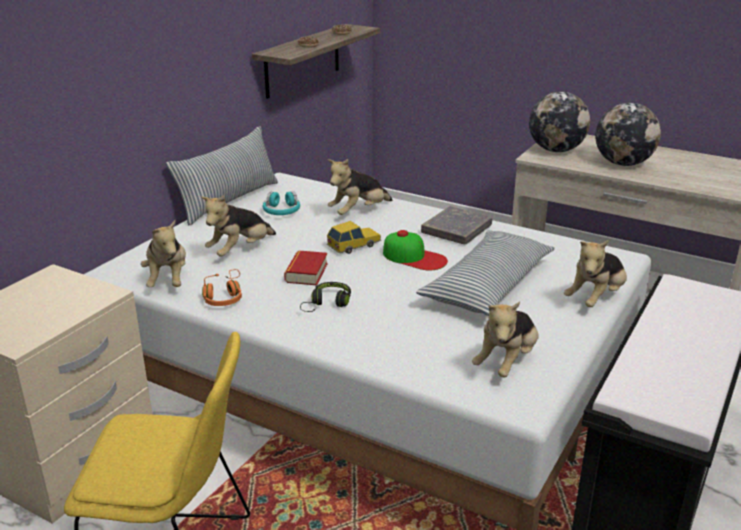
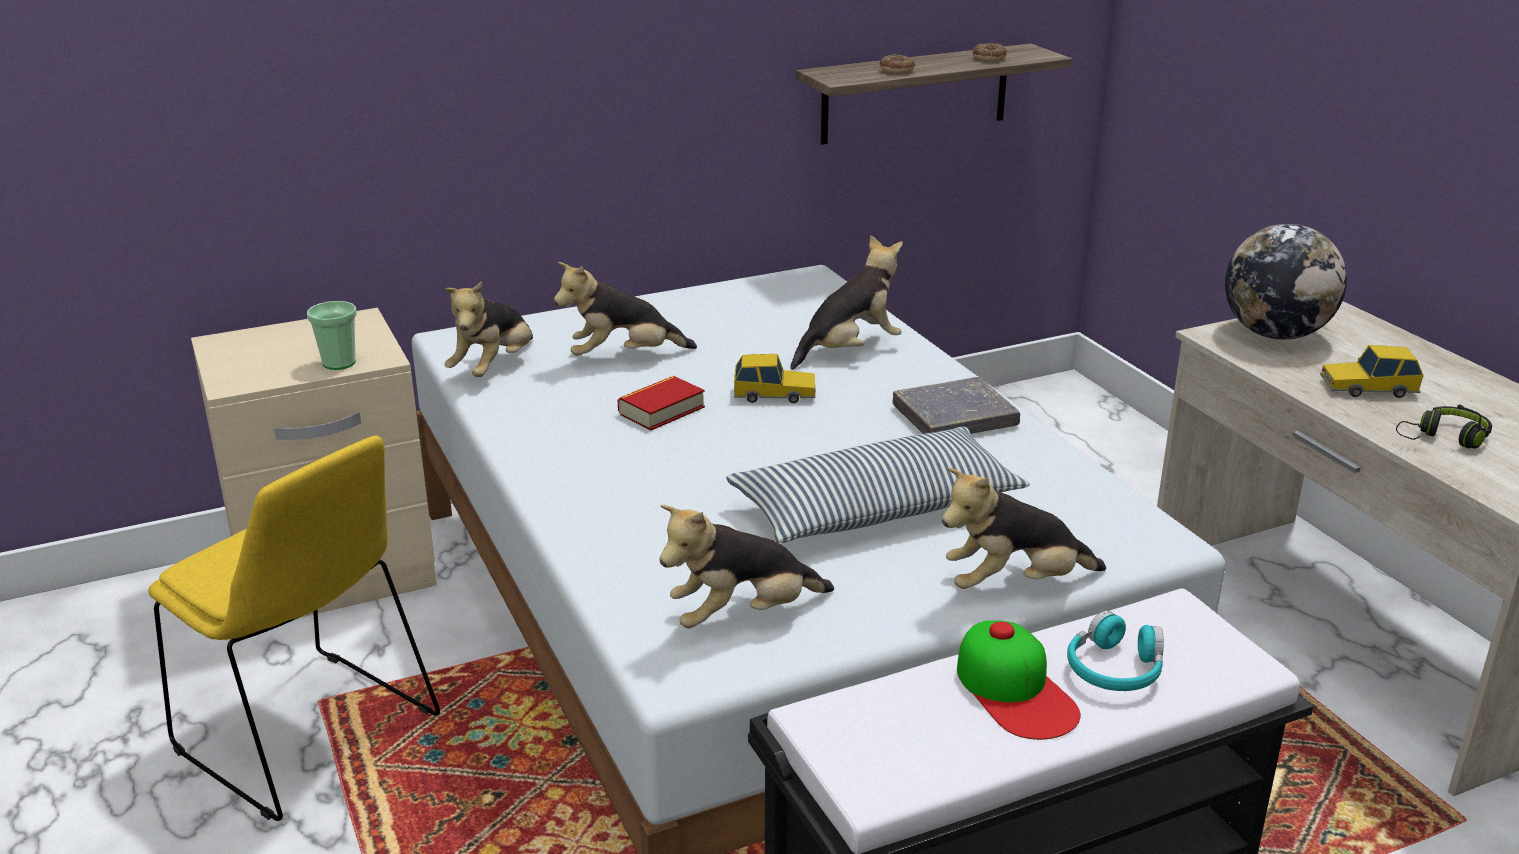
camera: 35 degrees right, 0 degrees up
pillow [166,126,278,225] -> none
orange headphones [202,269,242,306] -> none
turquoise headphones [263,191,300,215] -> turquoise headphones moved to [1067,611,1164,691]
black headphones [300,282,351,312] -> black headphones moved to [1396,404,1492,449]
plush toy [328,159,392,215] -> plush toy turned 150 degrees clockwise [790,235,903,370]
cap [383,230,448,271] -> cap moved to [957,620,1081,740]
globe [595,103,661,166] -> toy car [1320,345,1424,398]
none -> cup [307,301,357,370]

